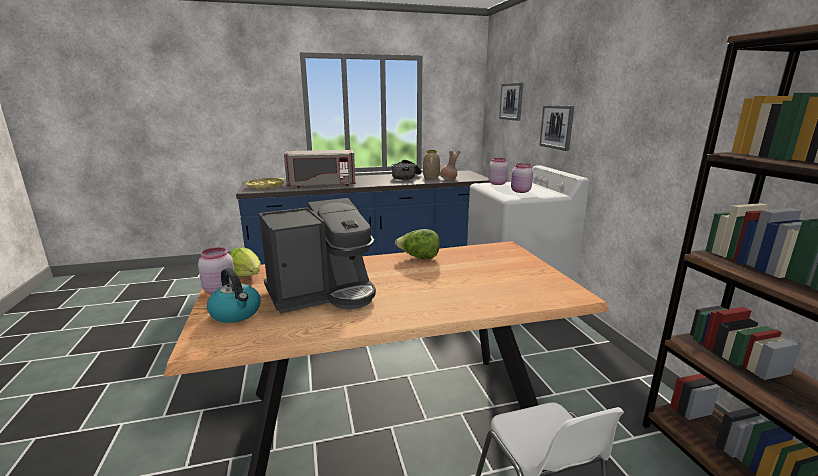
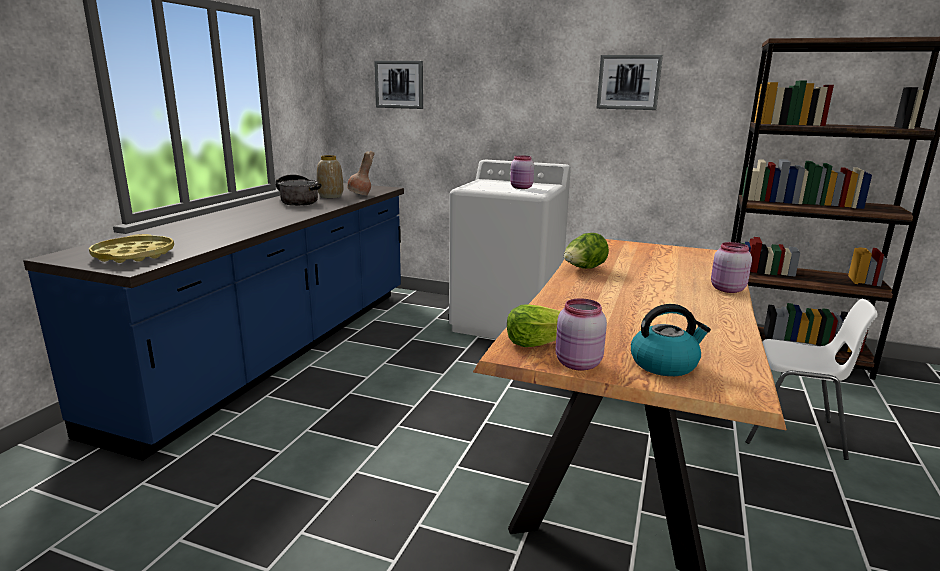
camera: 55 degrees left, 0 degrees up
coffee machine [259,198,376,314] -> none
grey microwave [284,150,355,188] -> none
pink jar [488,158,508,185] -> pink jar moved to [711,242,752,293]
picture [539,105,574,151] -> picture moved to [596,55,663,110]

